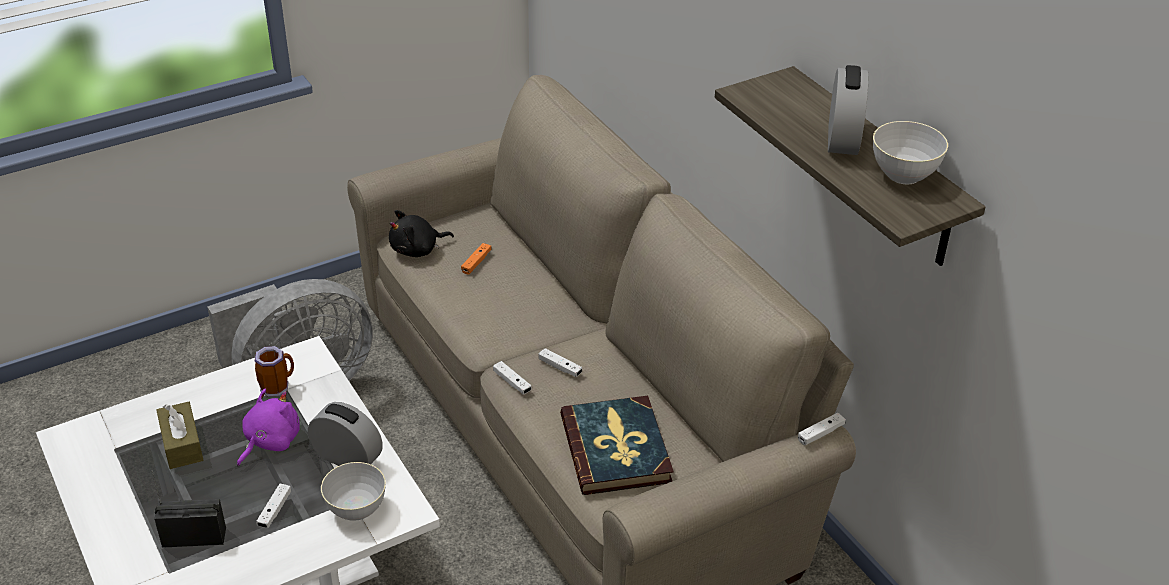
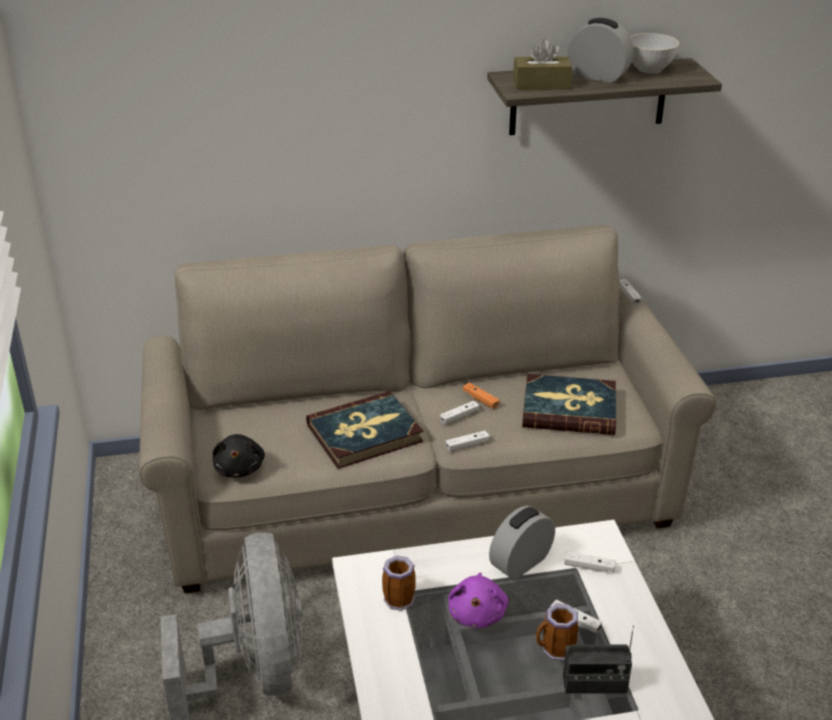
camera: 70 degrees left, 5 degrees down
radio [152,470,226,548] -> radio turned 105 degrees counterclockwise [563,626,634,694]
brown tissue box [156,402,203,469] -> brown tissue box moved to [513,39,572,90]
purple plush toy [237,389,300,466] -> purple plush toy turned 135 degrees counterclockwise [448,573,508,628]
grey bowl [321,462,386,521] -> white game controller [564,551,616,572]
orange game controller [461,243,492,275] -> orange game controller moved to [463,382,499,409]
none -> book [306,391,423,469]
none -> mug [536,603,578,661]

